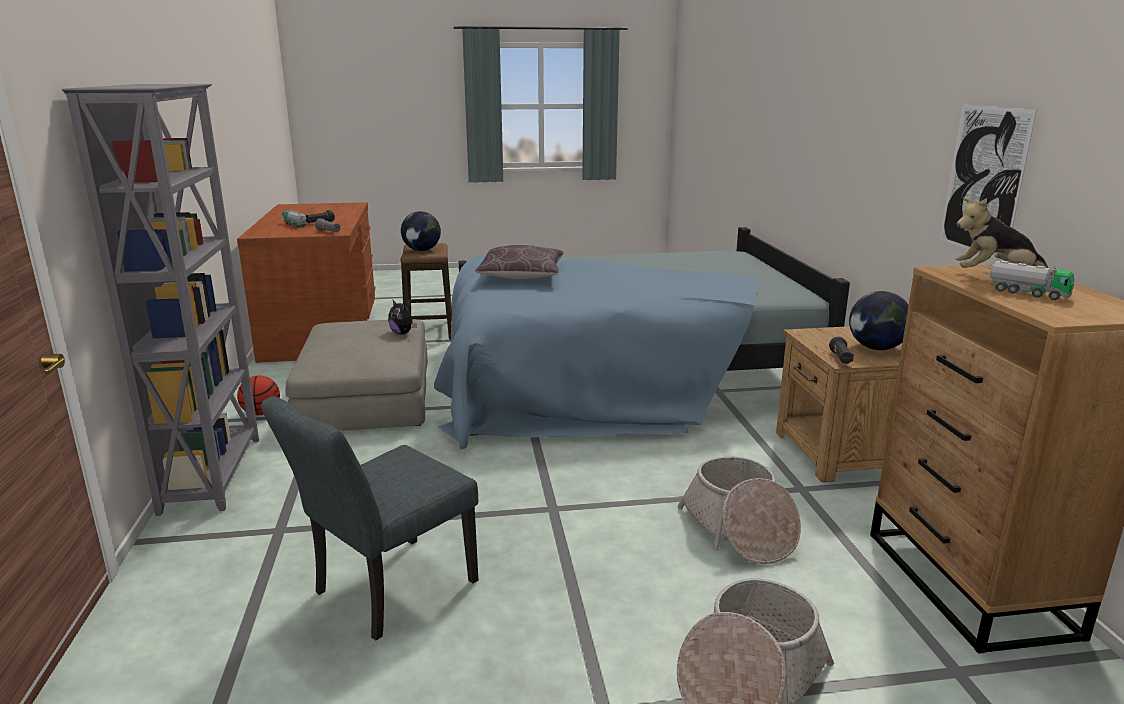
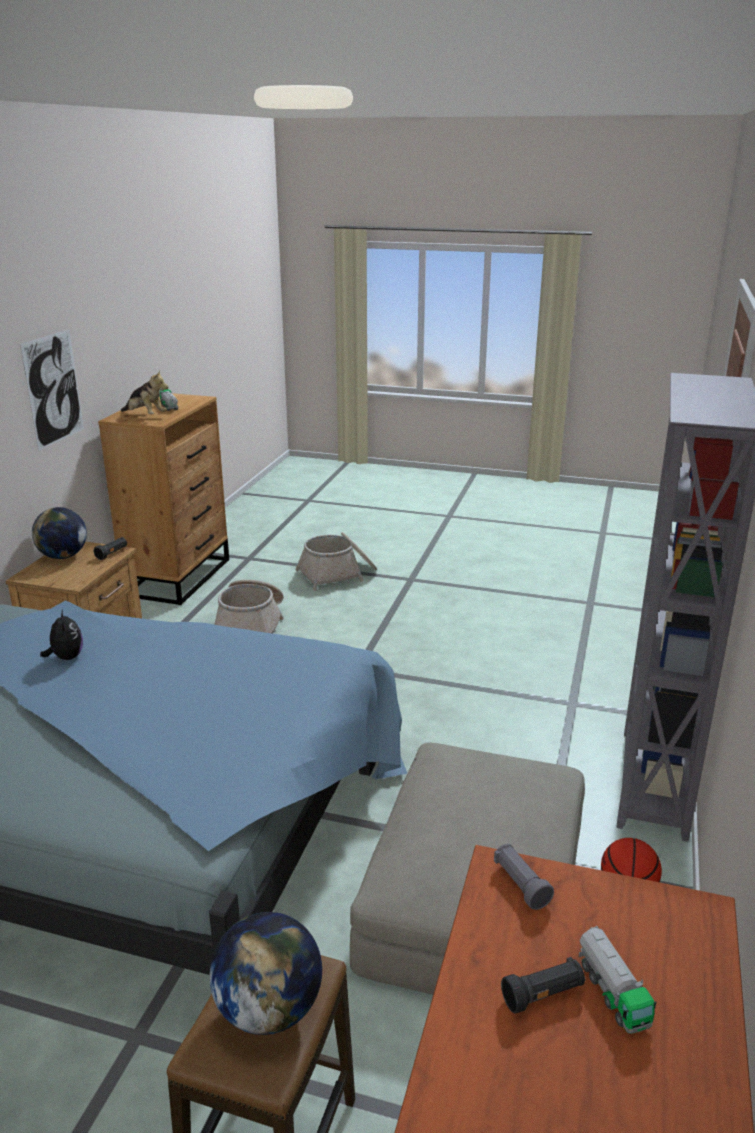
camera: 155 degrees left, 5 degrees up
grey chair [261,396,478,640] -> none
plush toy [388,299,416,335] -> plush toy moved to [40,609,83,660]
brown pillow [475,245,564,279] -> none

